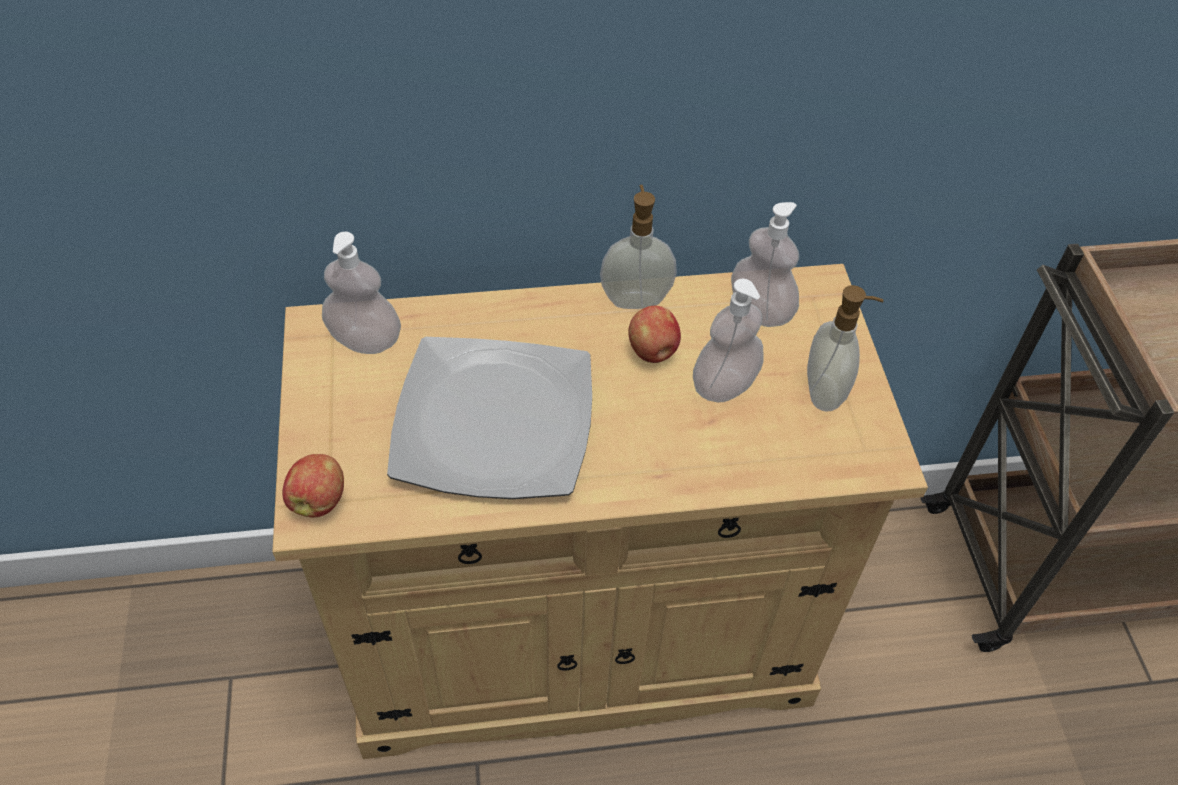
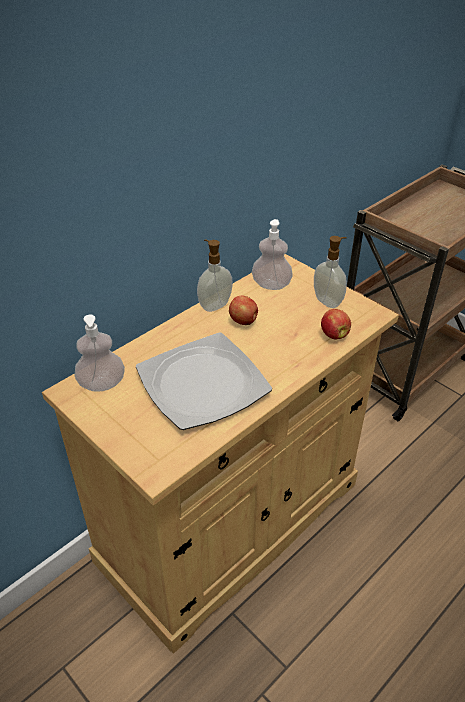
camera: 35 degrees left, 10 degrees down
apple [282,454,344,517] -> apple moved to [321,309,351,339]
soap dispenser [693,279,764,403] -> none

